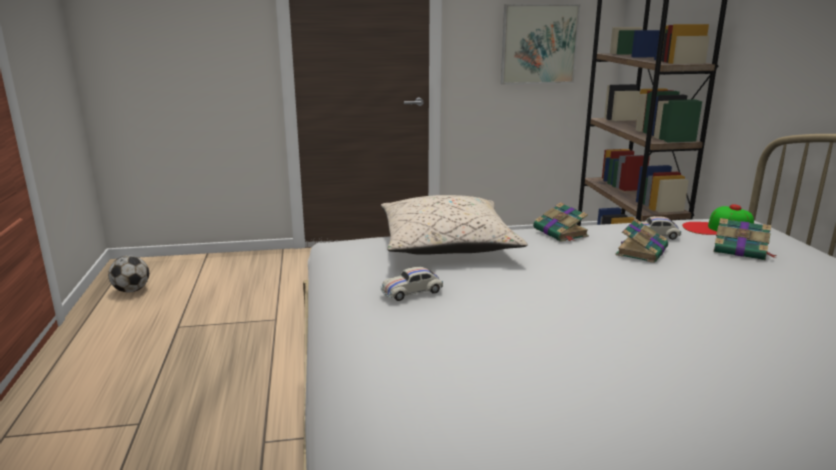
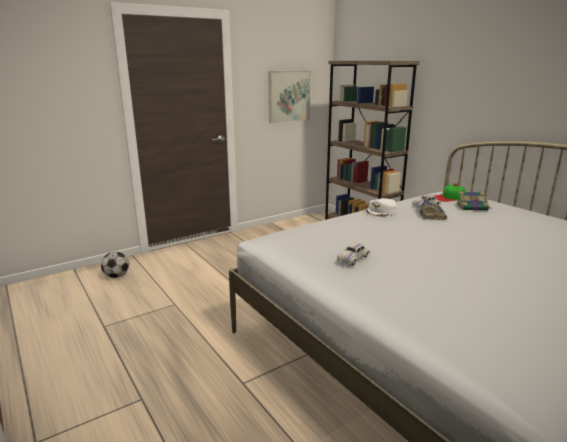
camera: 25 degrees left, 0 degrees up
football [108,255,149,292] -> football moved to [101,252,129,278]
beige pillow [381,195,528,255] -> none
book [533,202,589,242] -> white cap [365,198,396,217]

